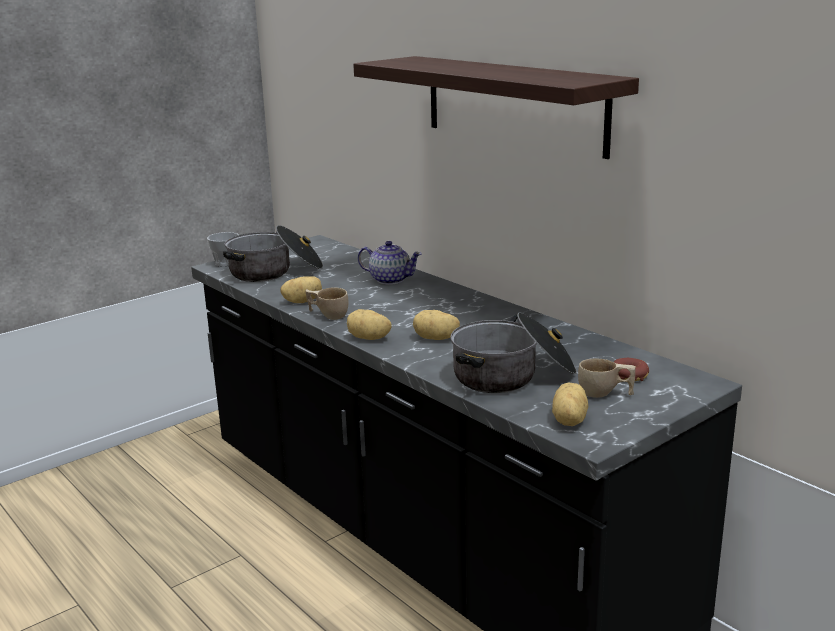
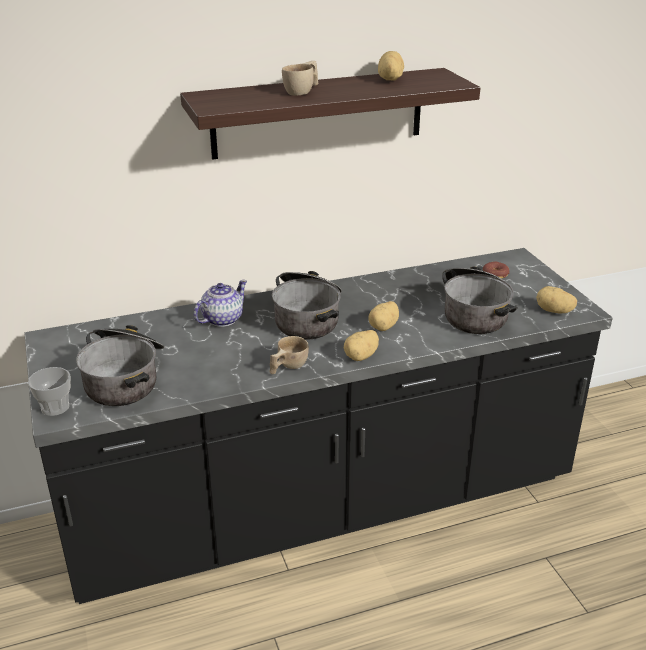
camera: 70 degrees left, 10 degrees up
potato [280,276,322,303] -> potato moved to [378,51,404,81]
beige cup [578,359,636,398] -> beige cup moved to [282,61,318,95]
none -> cooking pot [272,271,342,340]

